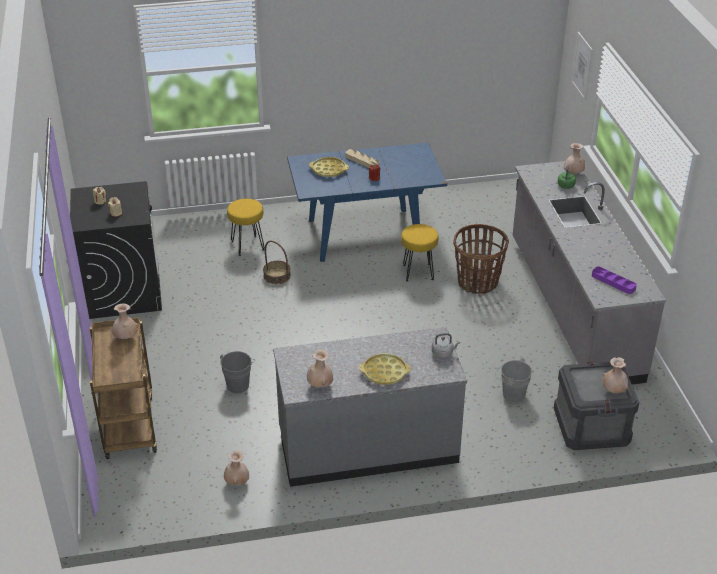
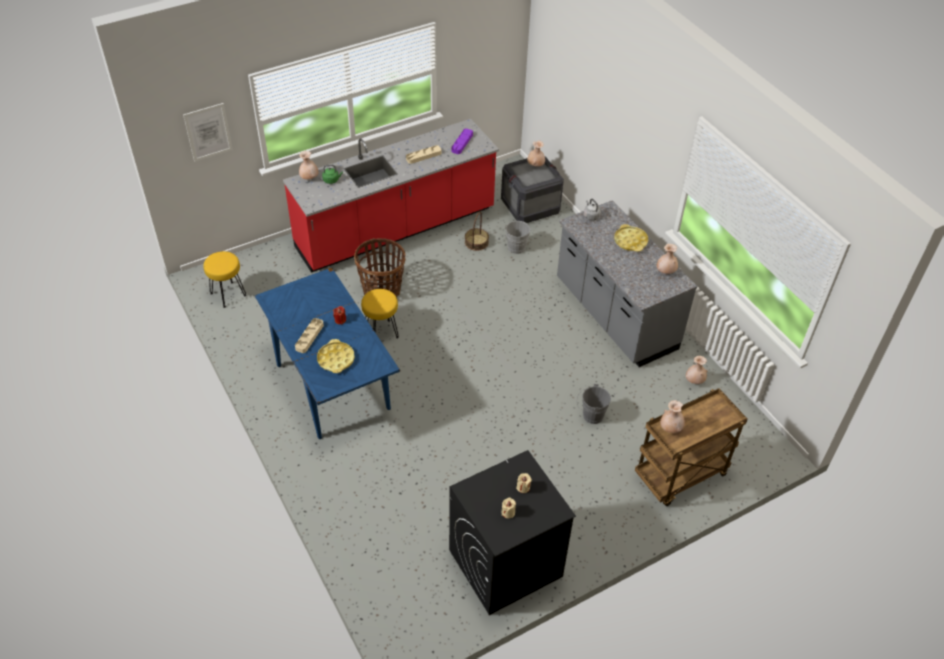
camera: 110 degrees left, 10 degrees up
yellow stool [227,199,265,256] -> yellow stool moved to [203,251,246,308]
basket [263,241,291,284] -> basket moved to [465,211,489,251]
grey counter [513,161,666,385] -> red counter [283,119,499,273]
none -> beige tray [406,145,441,164]

